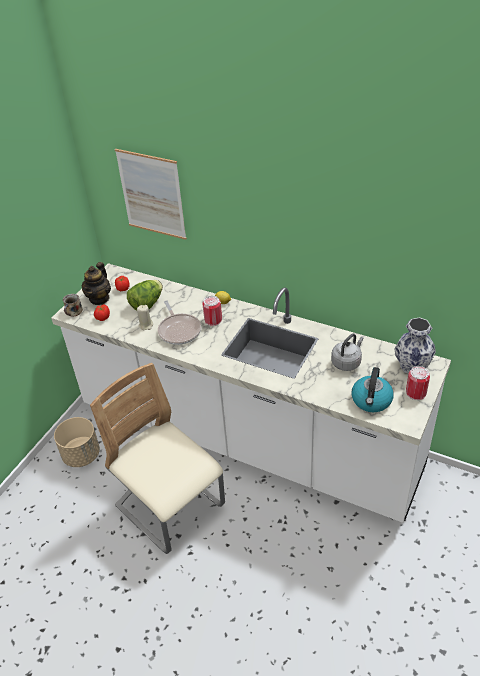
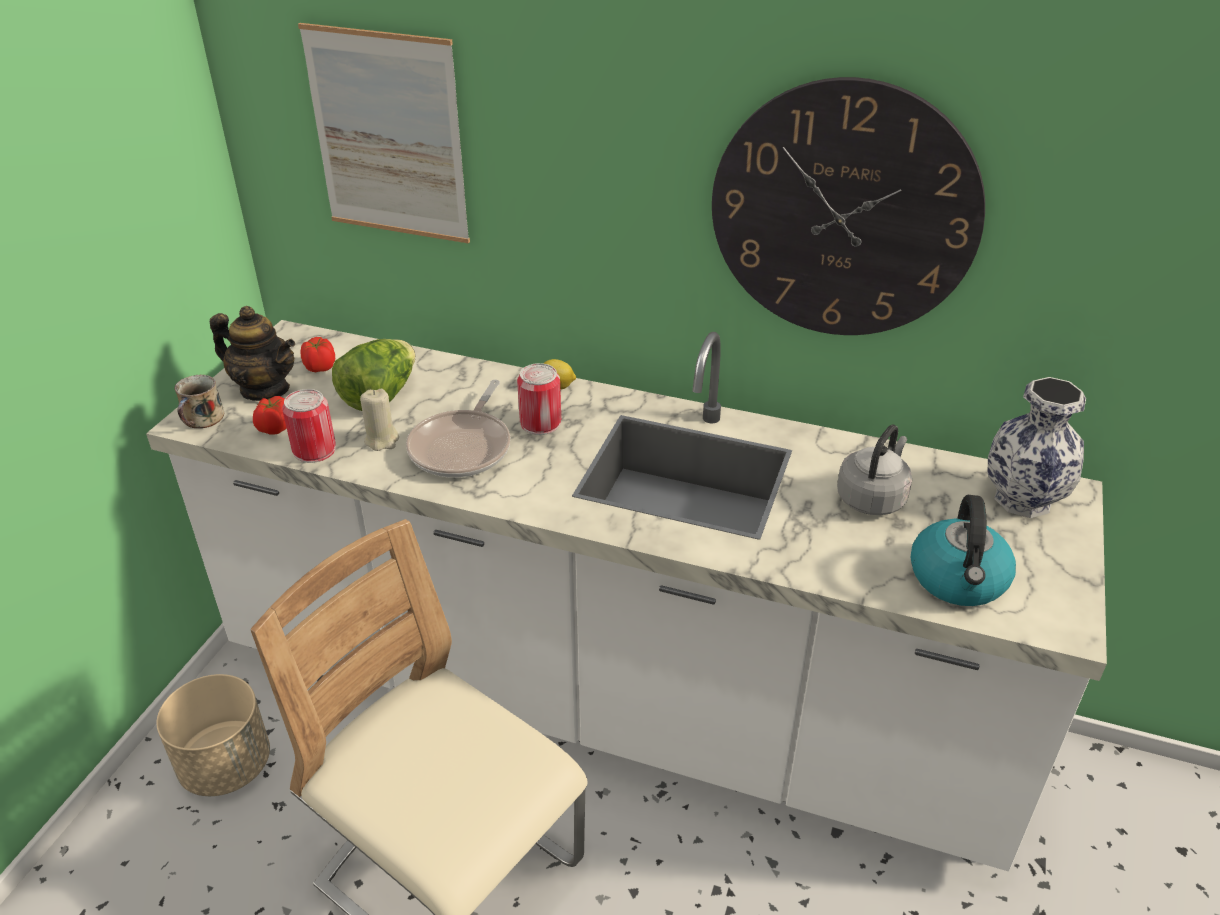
camera: 10 degrees left, 5 degrees down
teapot [81,262,111,305] -> teapot turned 75 degrees counterclockwise [210,306,295,401]
frying pan [158,300,201,345] -> frying pan turned 45 degrees clockwise [406,380,510,478]
can [406,366,430,400] -> can moved to [282,389,336,463]
none -> wall clock [712,77,985,335]

